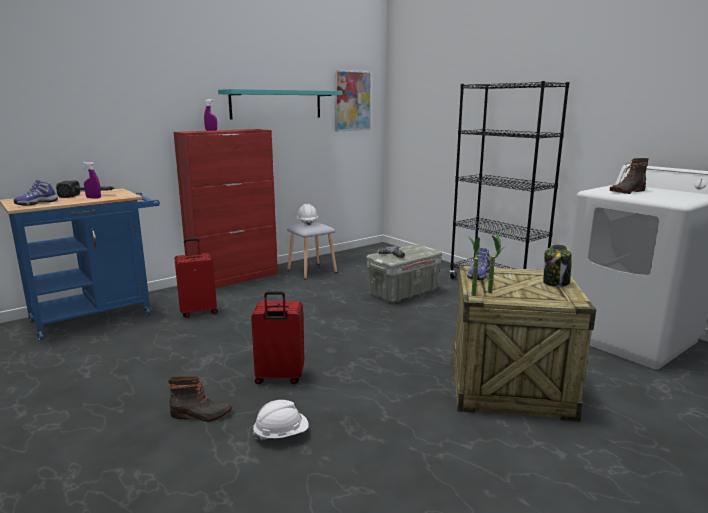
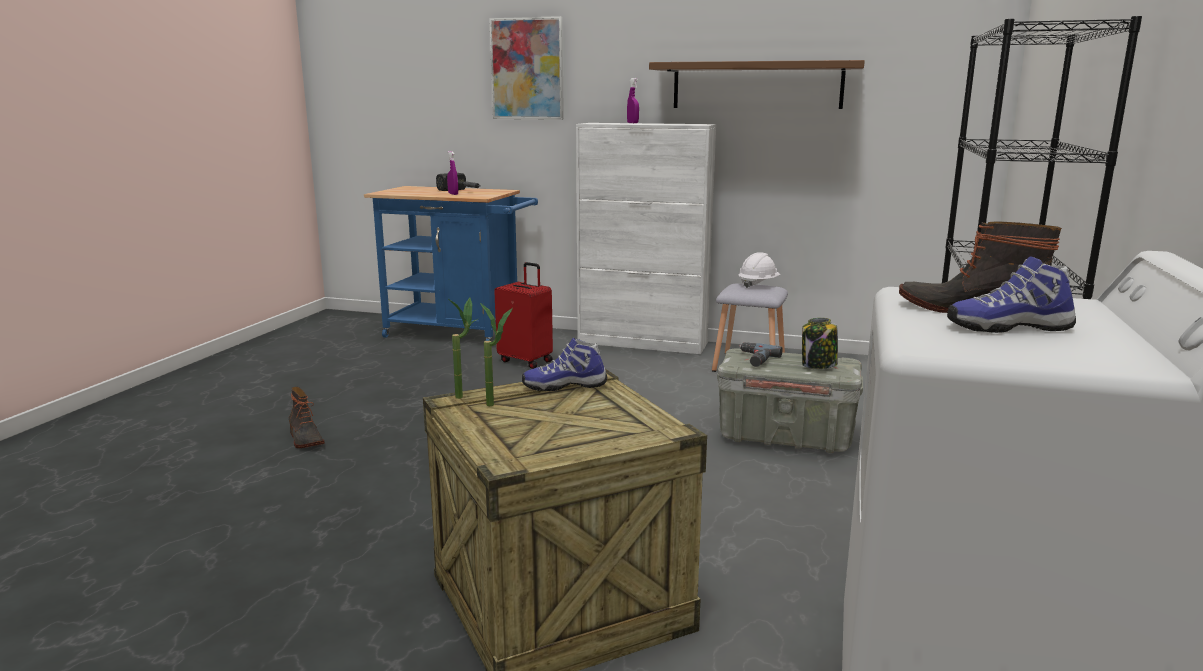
camera: 55 degrees right, 0 degrees up
shoe [14,180,58,206] -> shoe moved to [947,256,1076,333]
red cabinet [173,129,278,288] -> white cabinet [576,123,716,354]
turquoise shelf [218,89,343,119] -> brown shelf [649,60,865,109]
red suitcase [251,291,304,384] -> none
white hard hat [253,400,309,440] -> none
picture [334,70,372,131] -> picture moved to [489,16,564,120]
jar [543,244,572,287] -> jar moved to [802,318,838,369]

